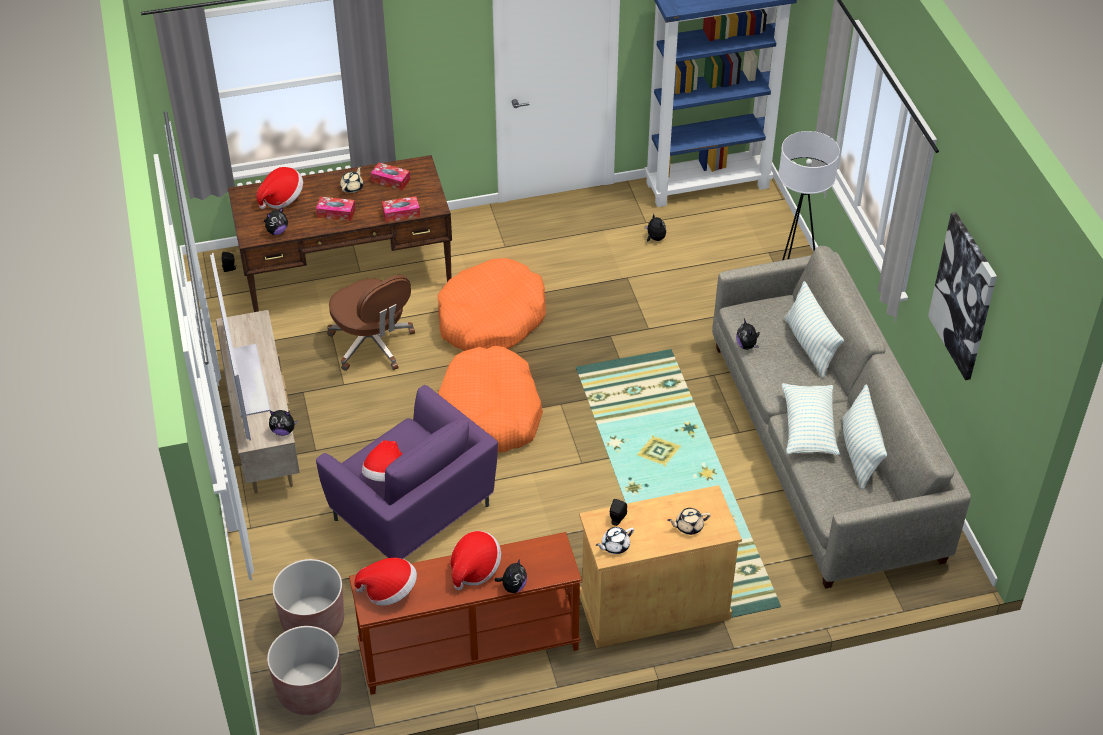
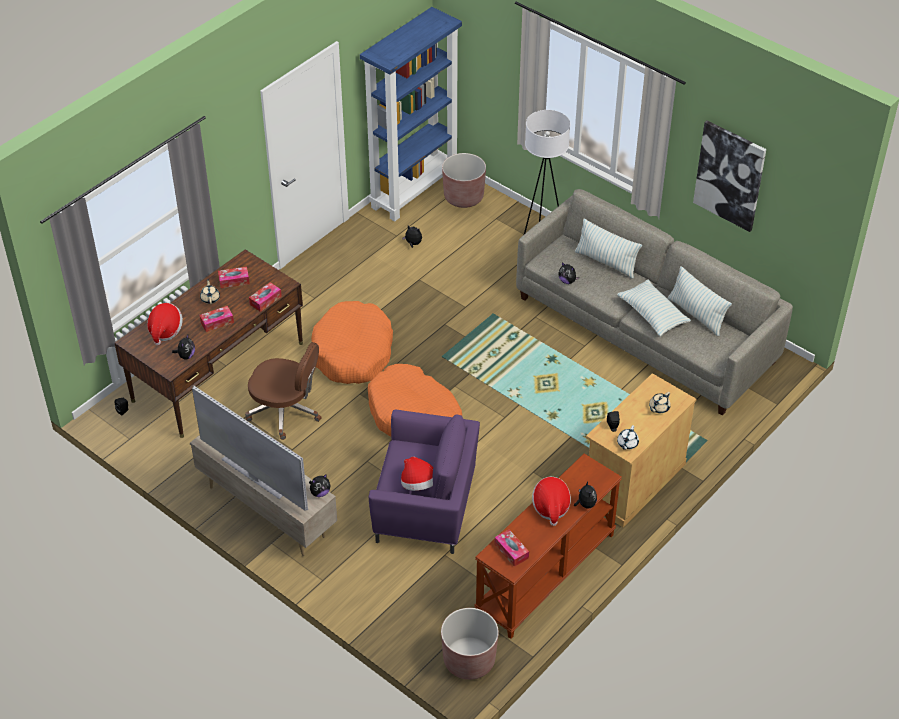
camera: 35 degrees left, 0 degrees up
brown planter [273,559,344,637] -> brown planter moved to [442,153,486,208]
hat [354,558,417,606] -> tissue box [495,529,529,567]

